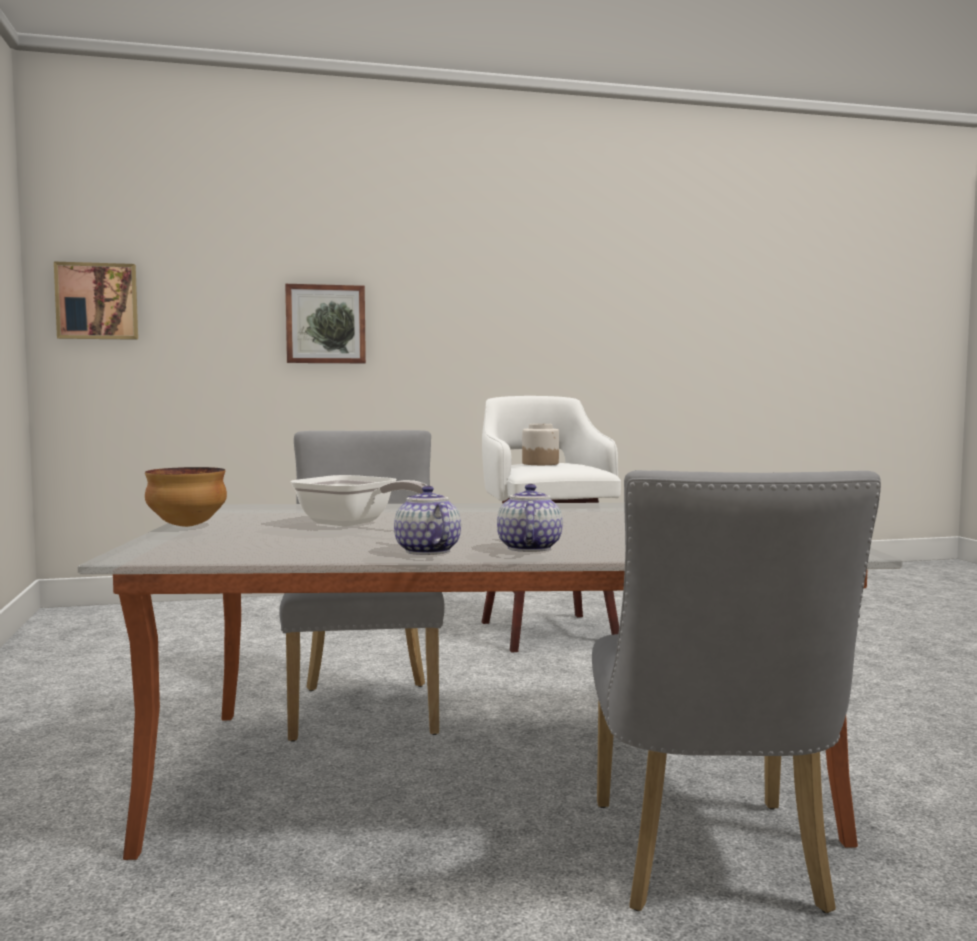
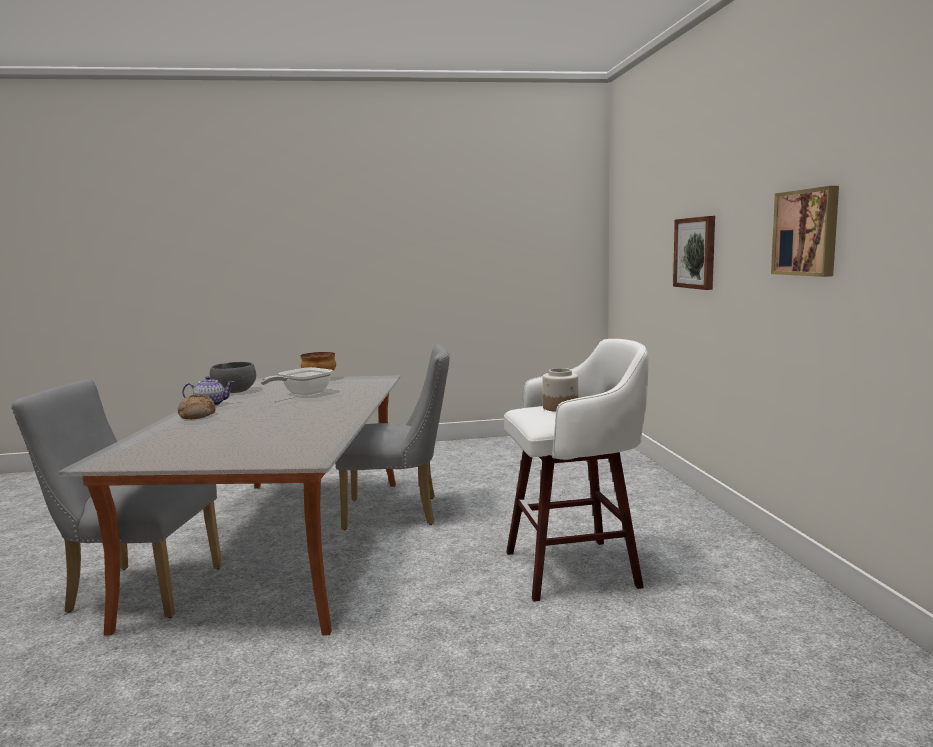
camera: 95 degrees right, 5 degrees up
picture [54,262,138,340] -> picture moved to [771,186,839,277]
teapot [497,484,563,552] -> bread [178,395,216,419]
none -> grey bowl [210,362,256,393]

